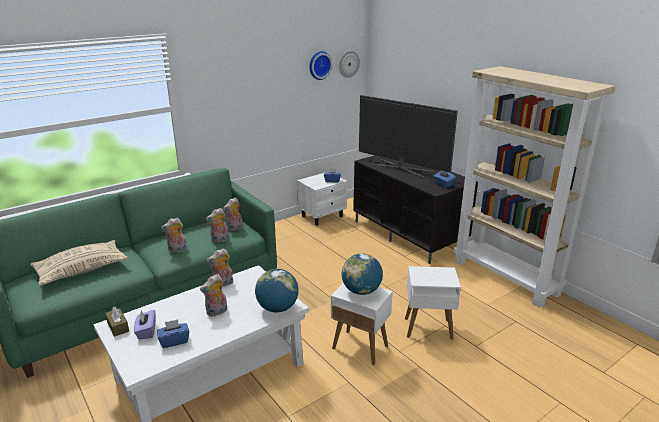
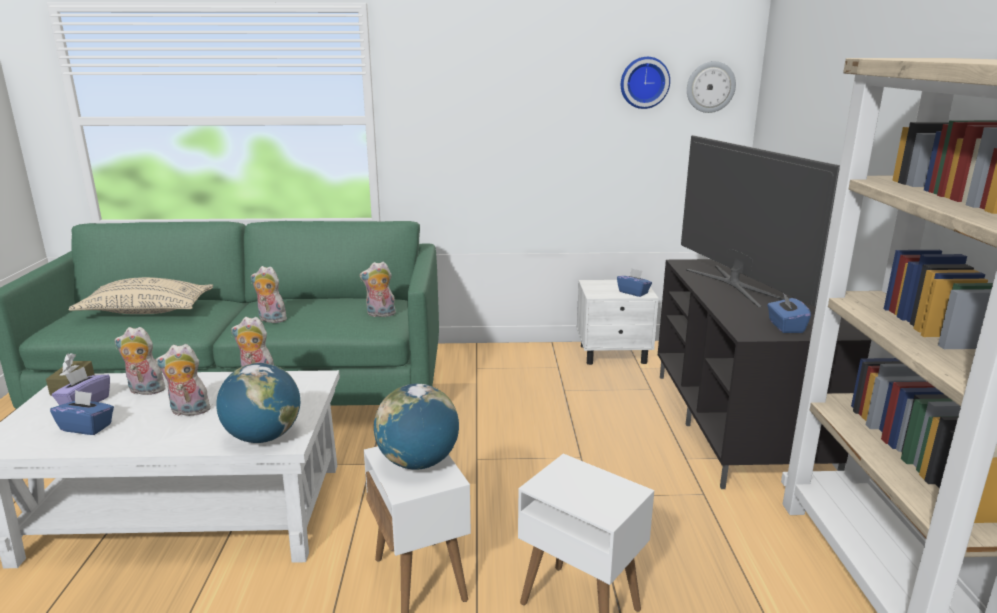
camera: 35 degrees right, 5 degrees down
plush toy [206,208,229,243] -> plush toy moved to [114,327,167,395]

